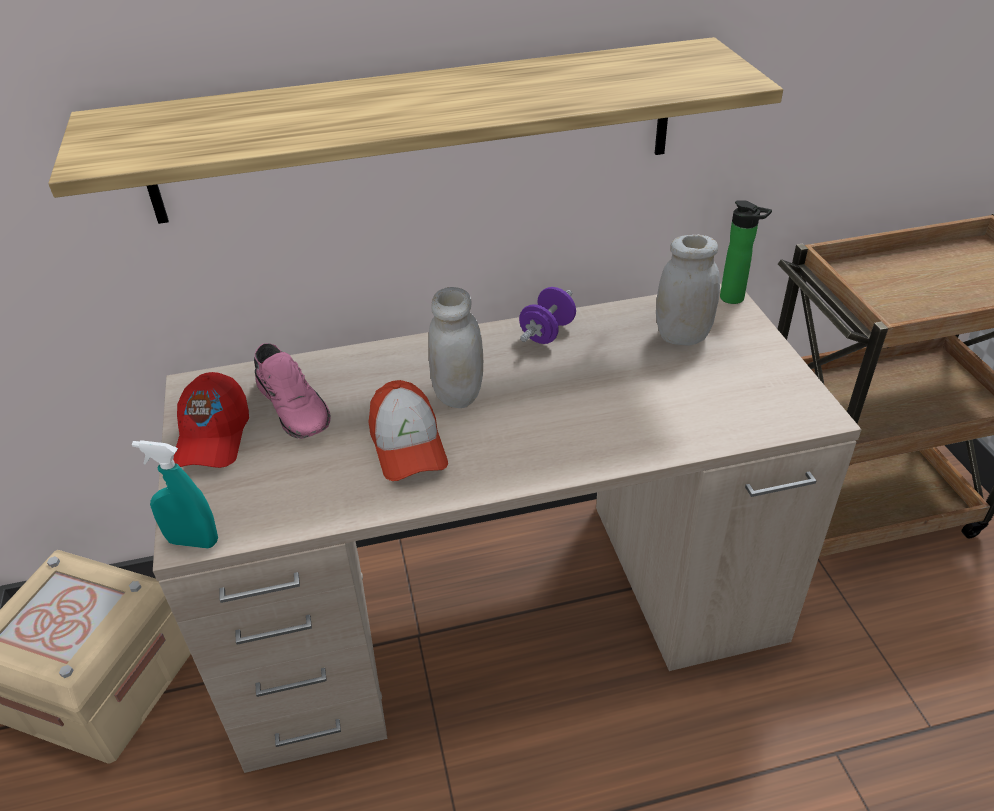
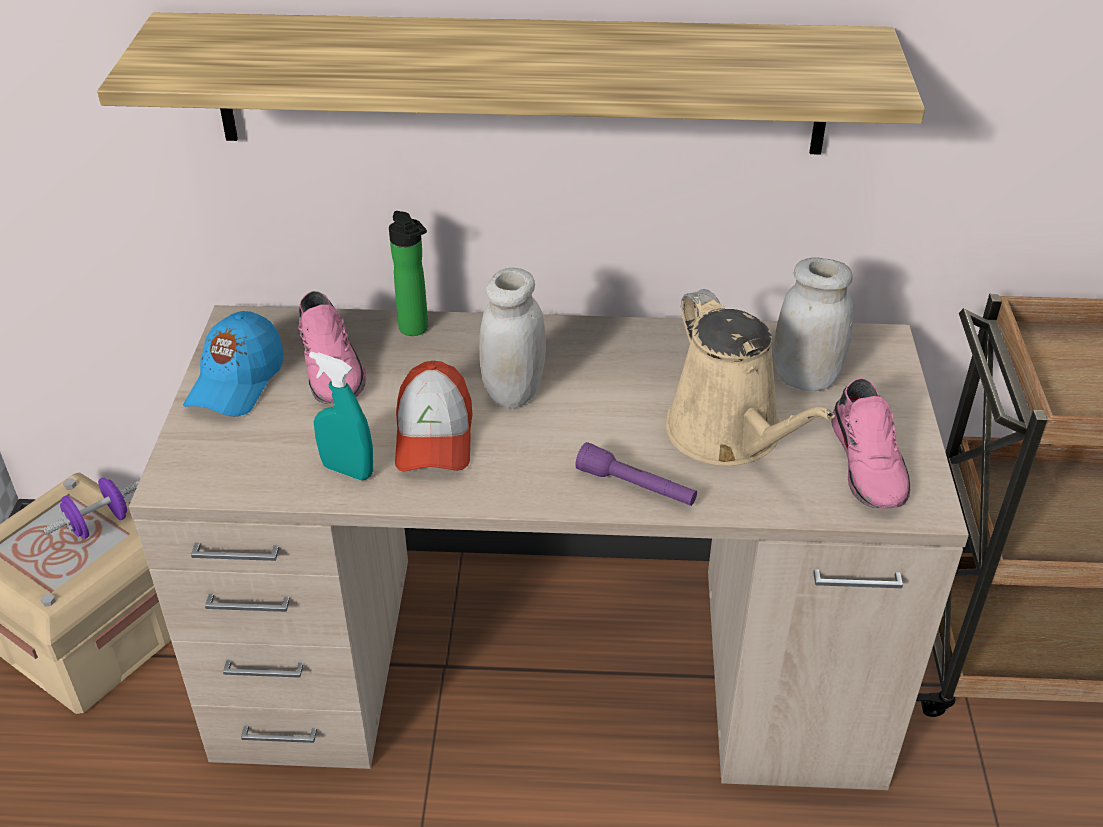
camera: 15 degrees right, 0 degrees up
turquoise spray bottle [132,440,218,548] -> turquoise spray bottle moved to [309,352,373,480]
red cap [173,372,249,468] -> blue cap [183,311,283,417]
purple dumbbell [519,287,576,344] -> purple dumbbell moved to [43,477,139,539]
bottle [720,200,772,304] -> bottle moved to [389,211,428,336]
none -> purple flashlight [575,442,697,506]
none -> beige watering can [666,289,835,466]
none -> pink shoe [831,378,910,509]

